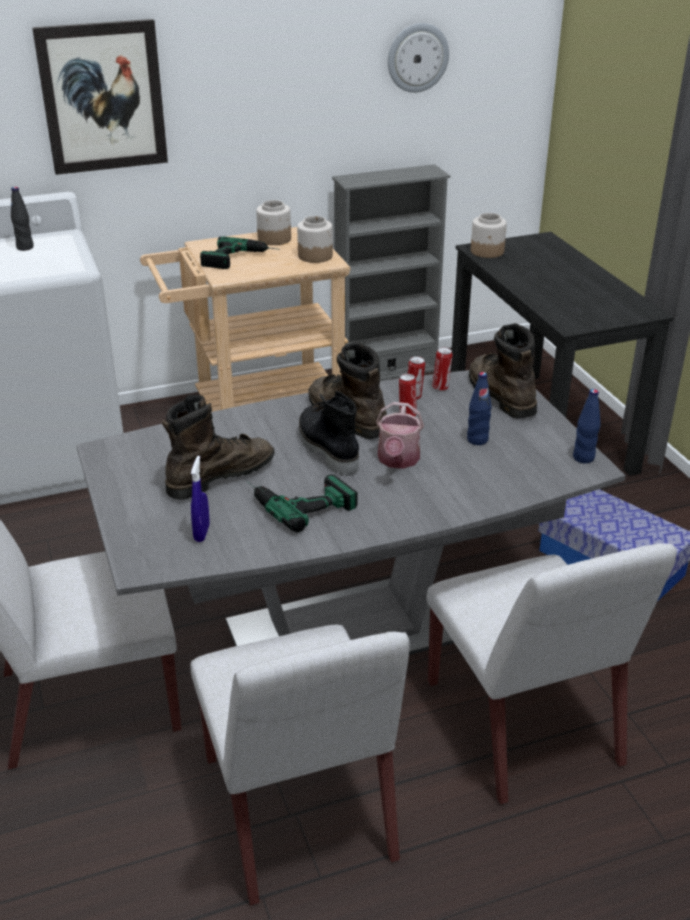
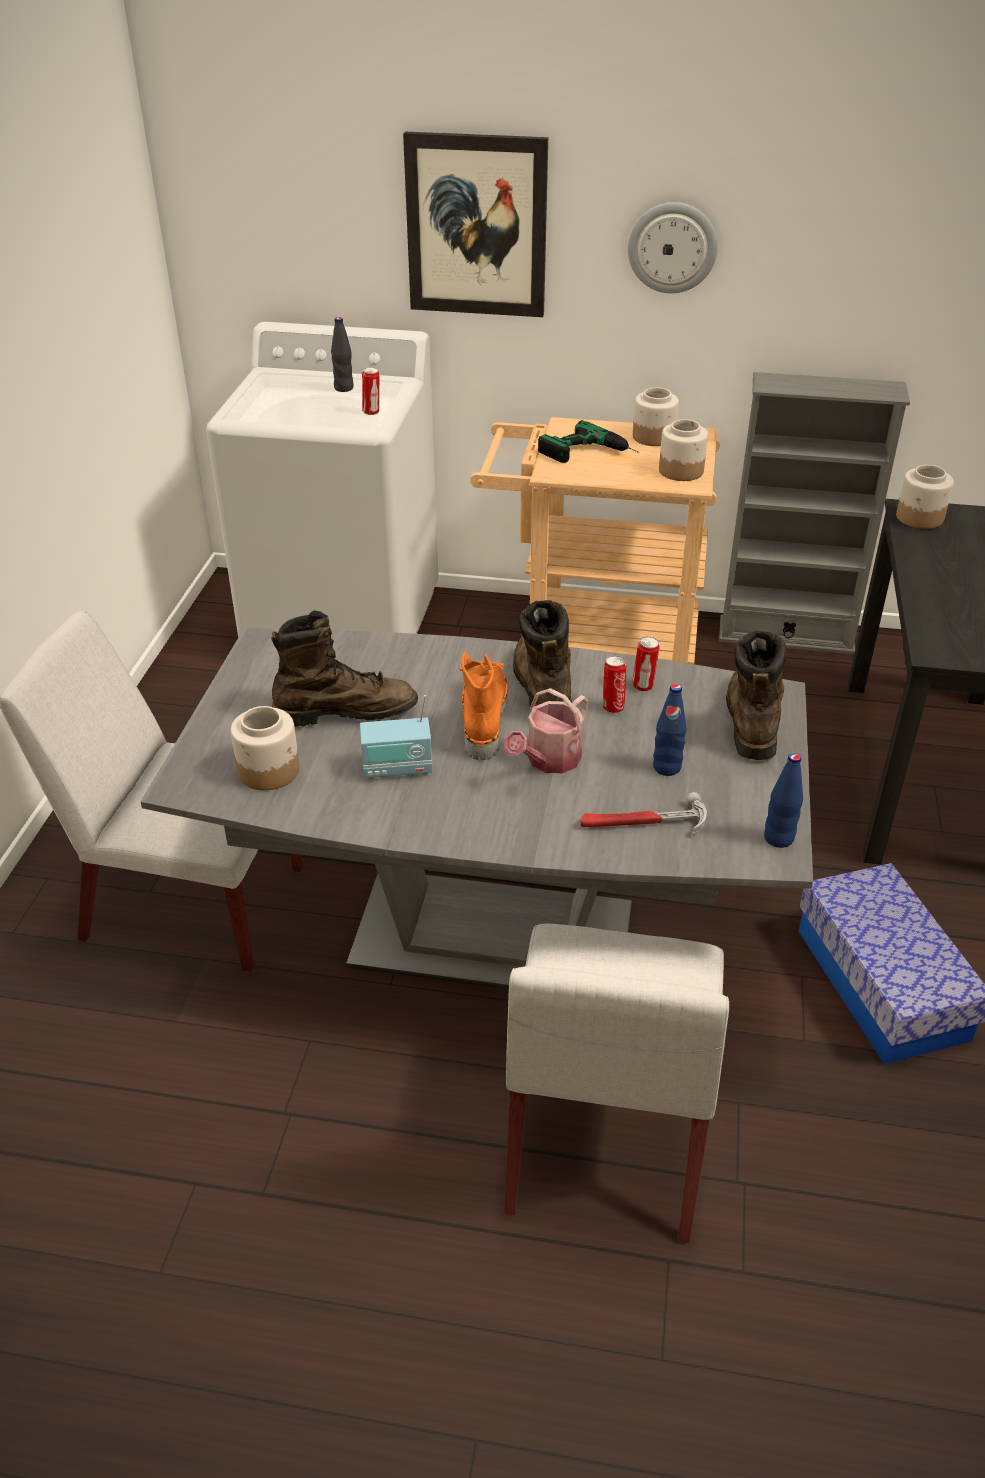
camera: 30 degrees right, 5 degrees up
white chair [190,625,410,905] -> none
blue spray bottle [191,456,210,542] -> jar [231,706,299,790]
power drill [246,475,358,532] -> radio [360,695,432,779]
black boot [299,391,359,476] -> orange boot [459,652,508,760]
wall clock [388,23,449,93] -> wall clock moved to [628,202,718,293]
can [432,348,453,391] -> can moved to [362,367,379,415]
none -> hammer [580,792,707,836]

